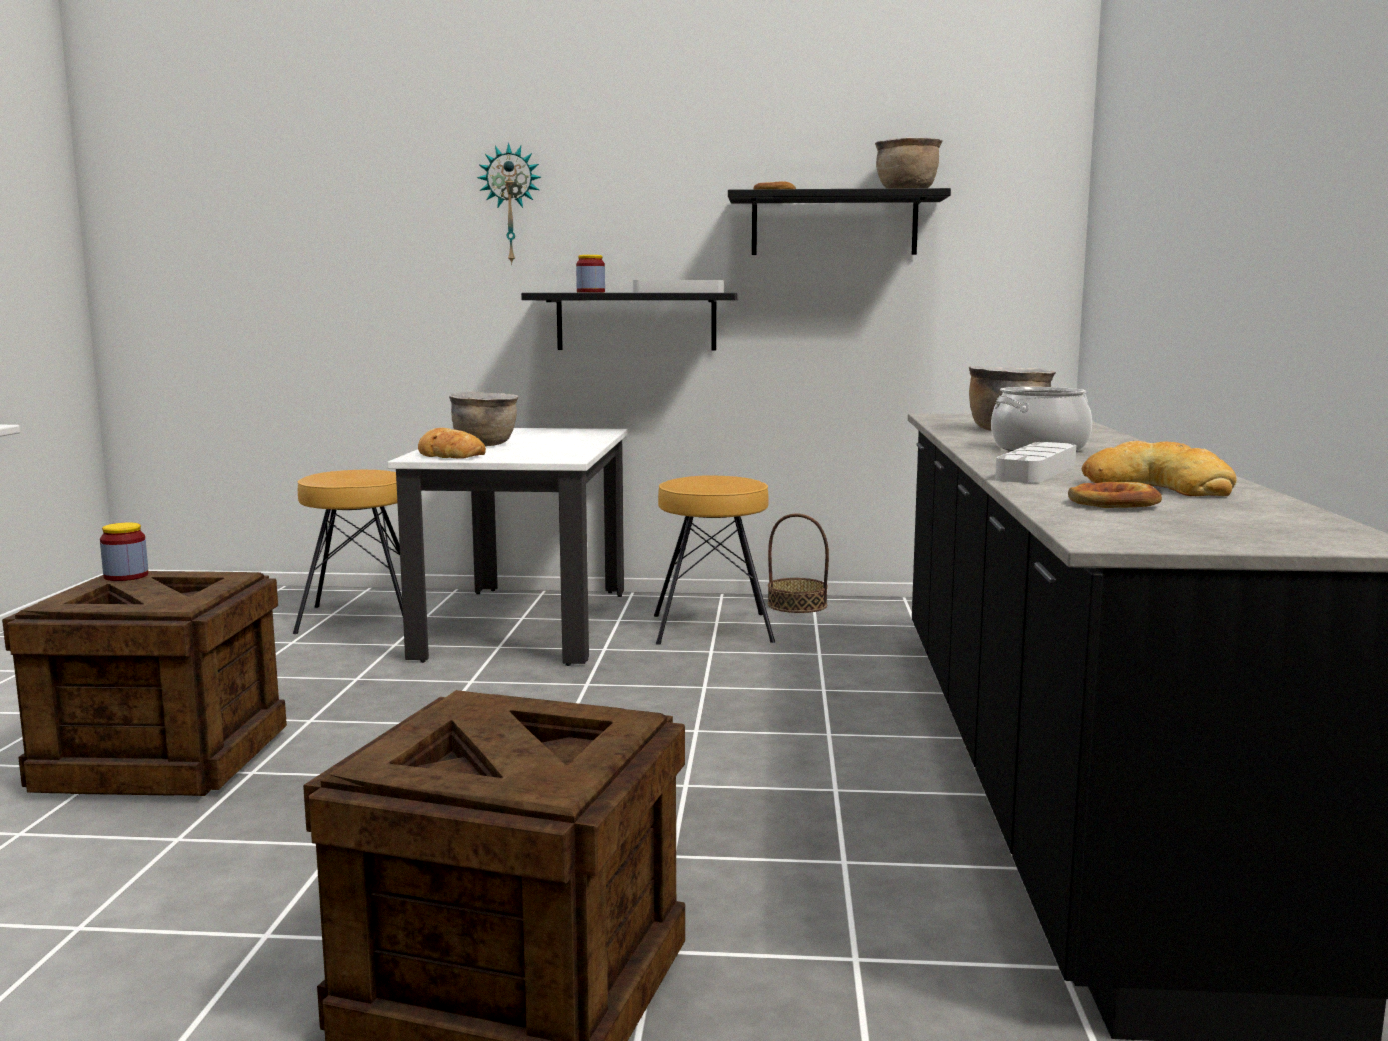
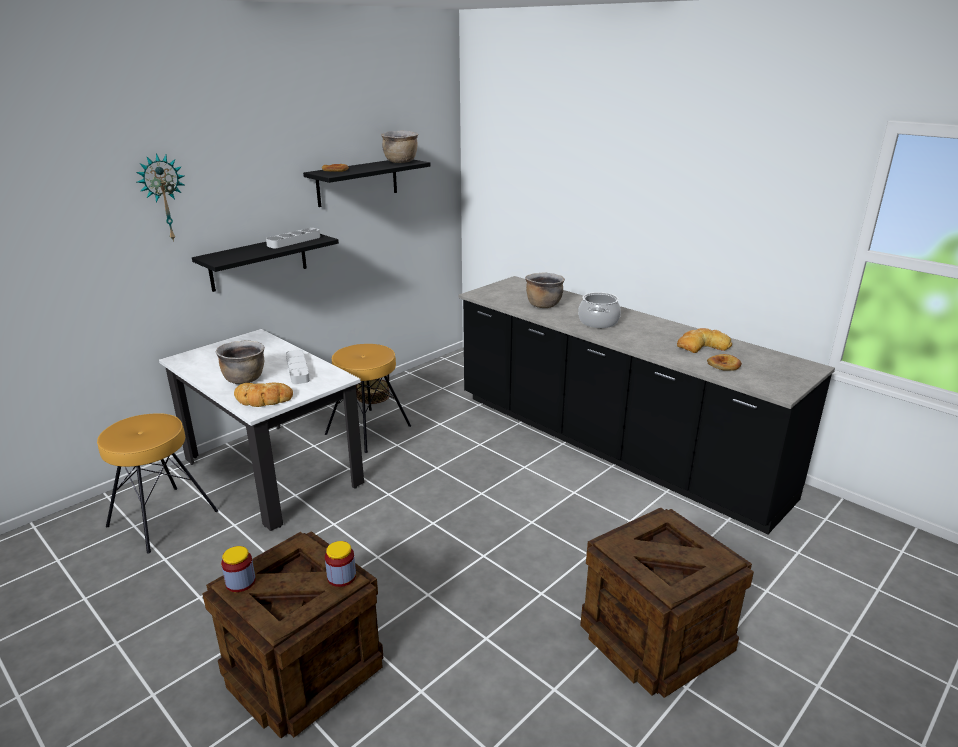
camera: 50 degrees left, 15 degrees up
jar [576,255,605,293] -> jar moved to [325,541,356,587]
grey tray [995,442,1076,483] -> grey tray moved to [286,350,310,384]

